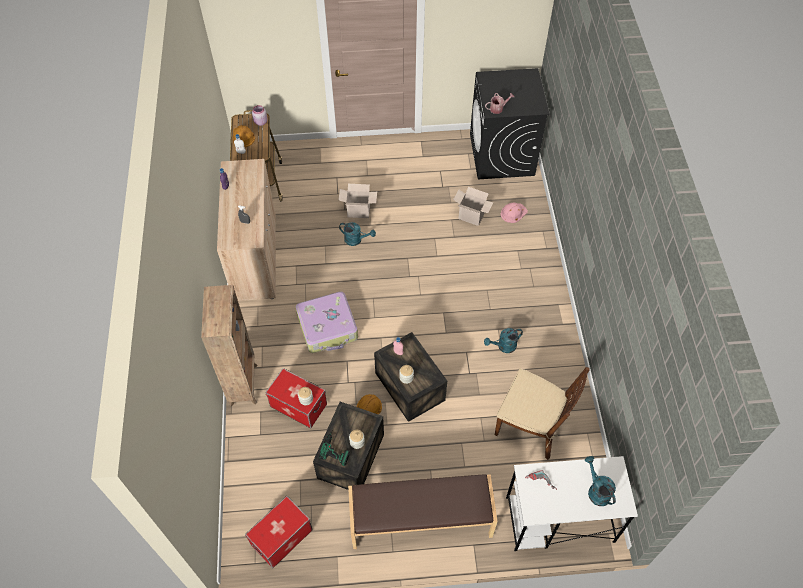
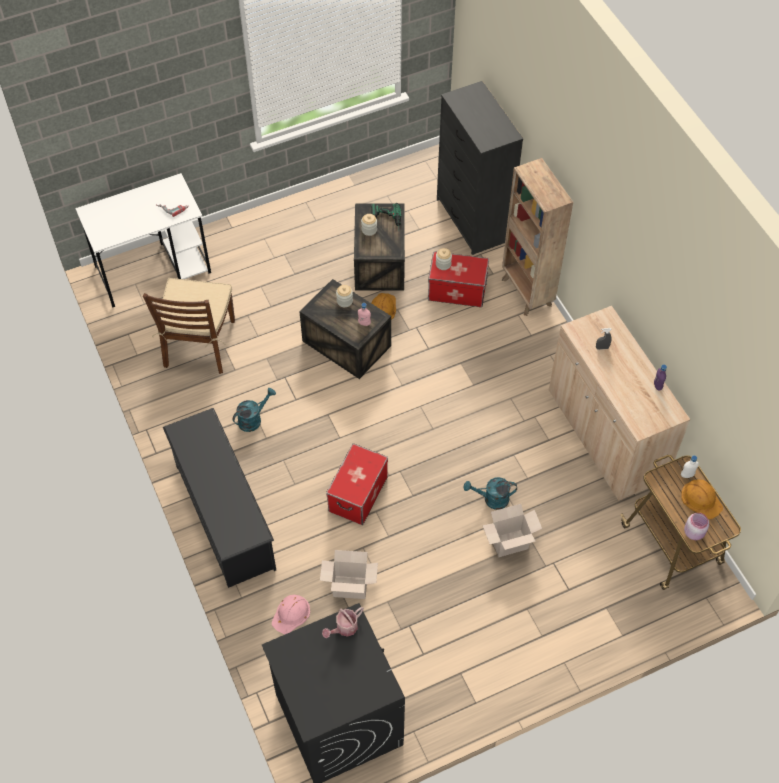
camera: 160 degrees right, 0 degrees up
storage box [245,496,313,568] -> storage box moved to [326,443,388,525]
suitcase [296,291,358,353] -> none
brown bench [348,474,498,549] -> none
brown chair [495,367,589,460] -> brown chair turned 90 degrees counterclockwise [143,278,235,374]
turquoise watering can [585,456,616,506] -> none
none -> black shoe rack [163,408,276,588]
none -> black dresser [437,81,523,255]

